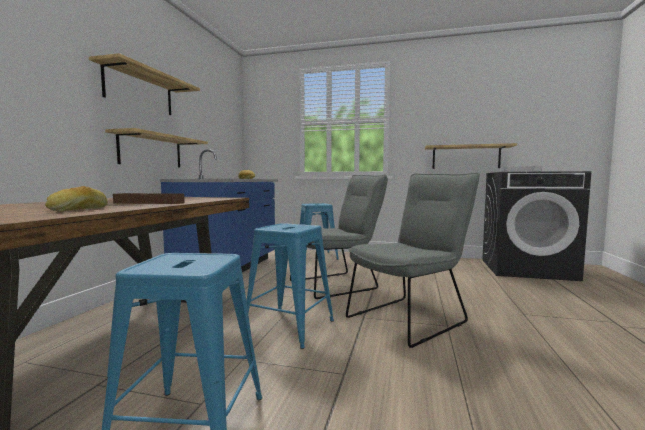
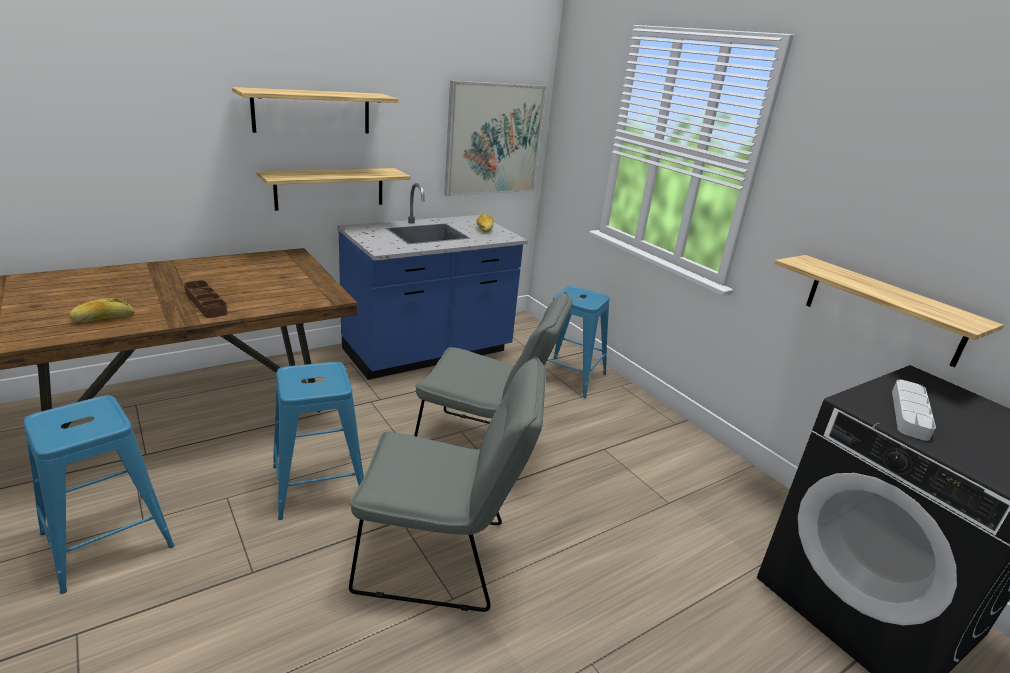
camera: 40 degrees right, 20 degrees up
none -> picture [444,80,546,196]

